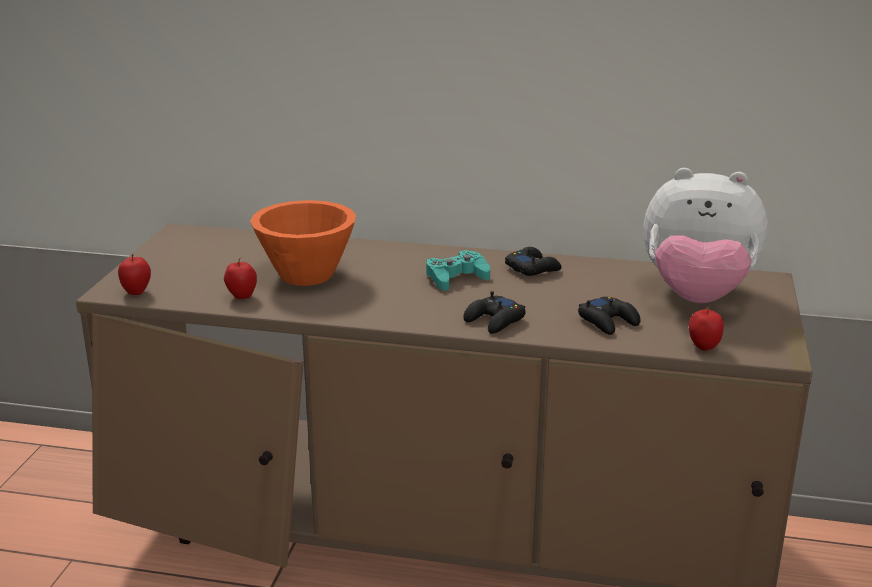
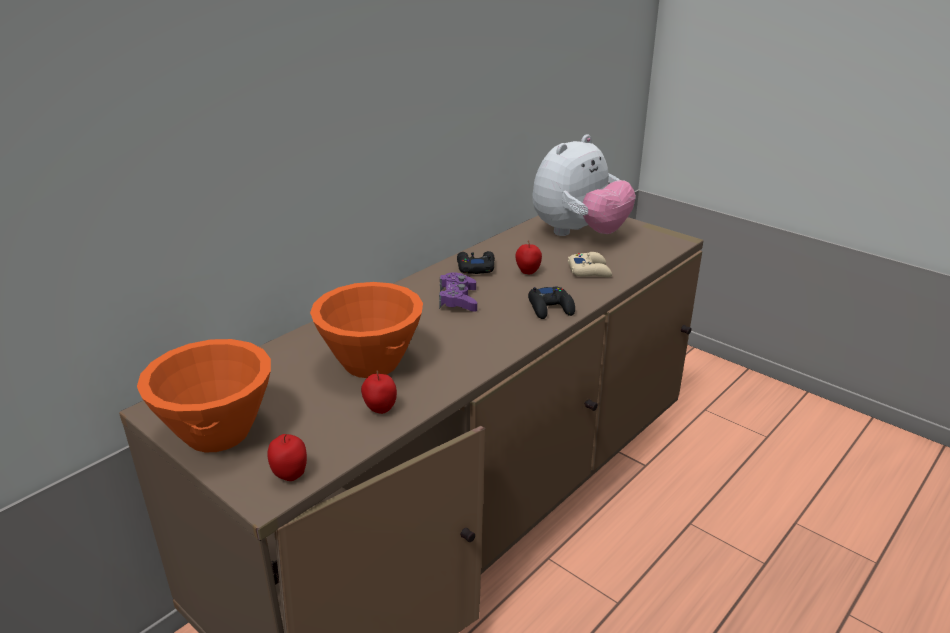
camera: 60 degrees left, 5 degrees up
turquoise game controller [426,250,490,291] -> purple game controller [439,272,477,312]
black game controller [578,297,641,335] -> beige game controller [568,252,612,277]
apple [689,305,724,351] -> apple moved to [515,240,542,274]
none -> orange bowl [137,339,271,452]

